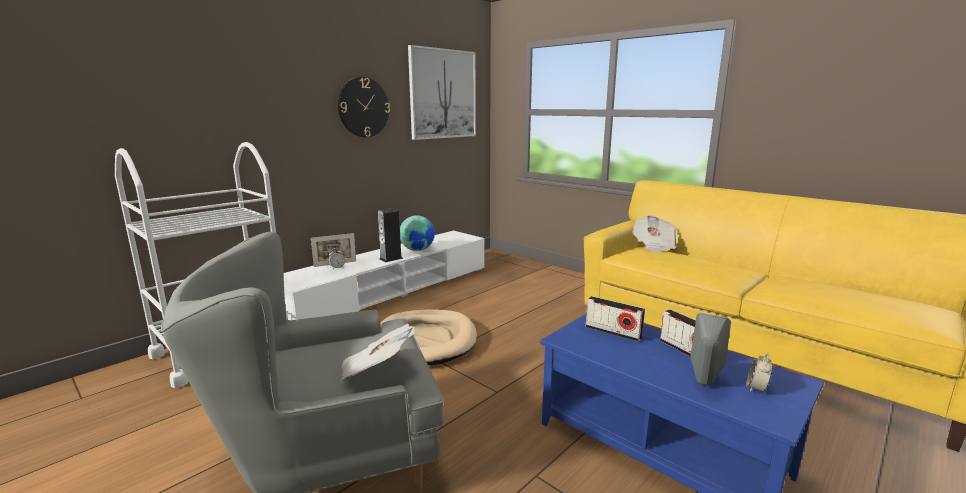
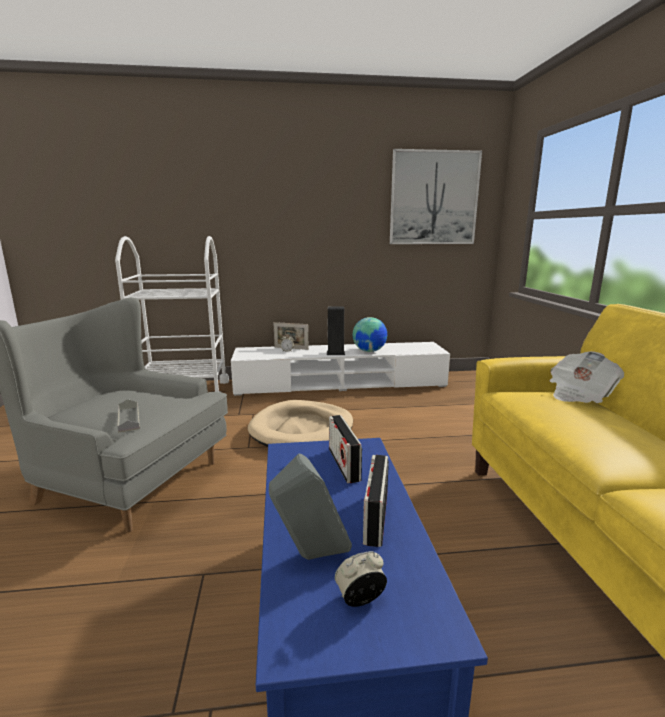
camera: 40 degrees right, 0 degrees up
wall clock [338,77,390,137] -> none
newspaper [341,324,415,380] -> grey tray [117,399,140,433]

